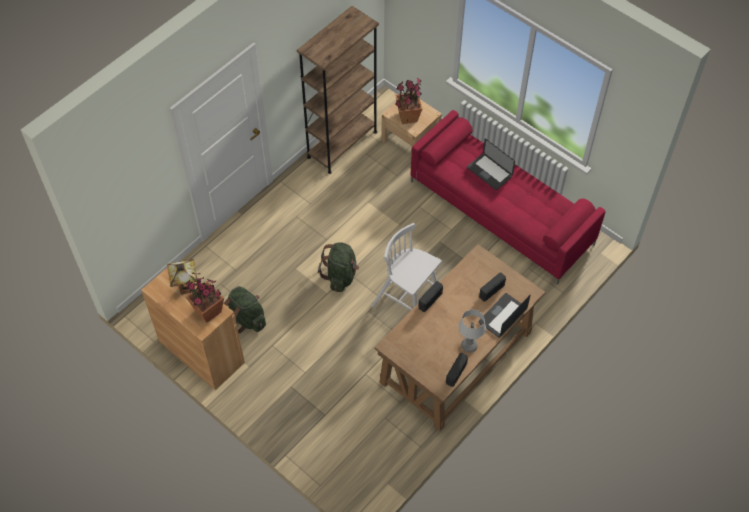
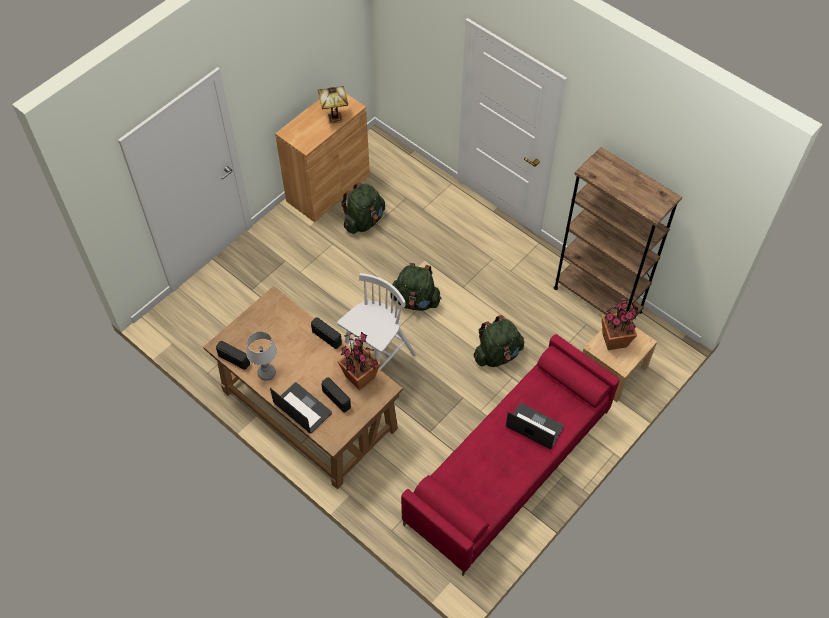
camera: 90 degrees right, 0 degrees up
potted plant [186,273,224,323] -> potted plant moved to [338,332,380,390]
laptop [467,139,515,190] -> laptop turned 75 degrees clockwise [506,403,564,449]
none -> green backpack [474,315,524,367]

